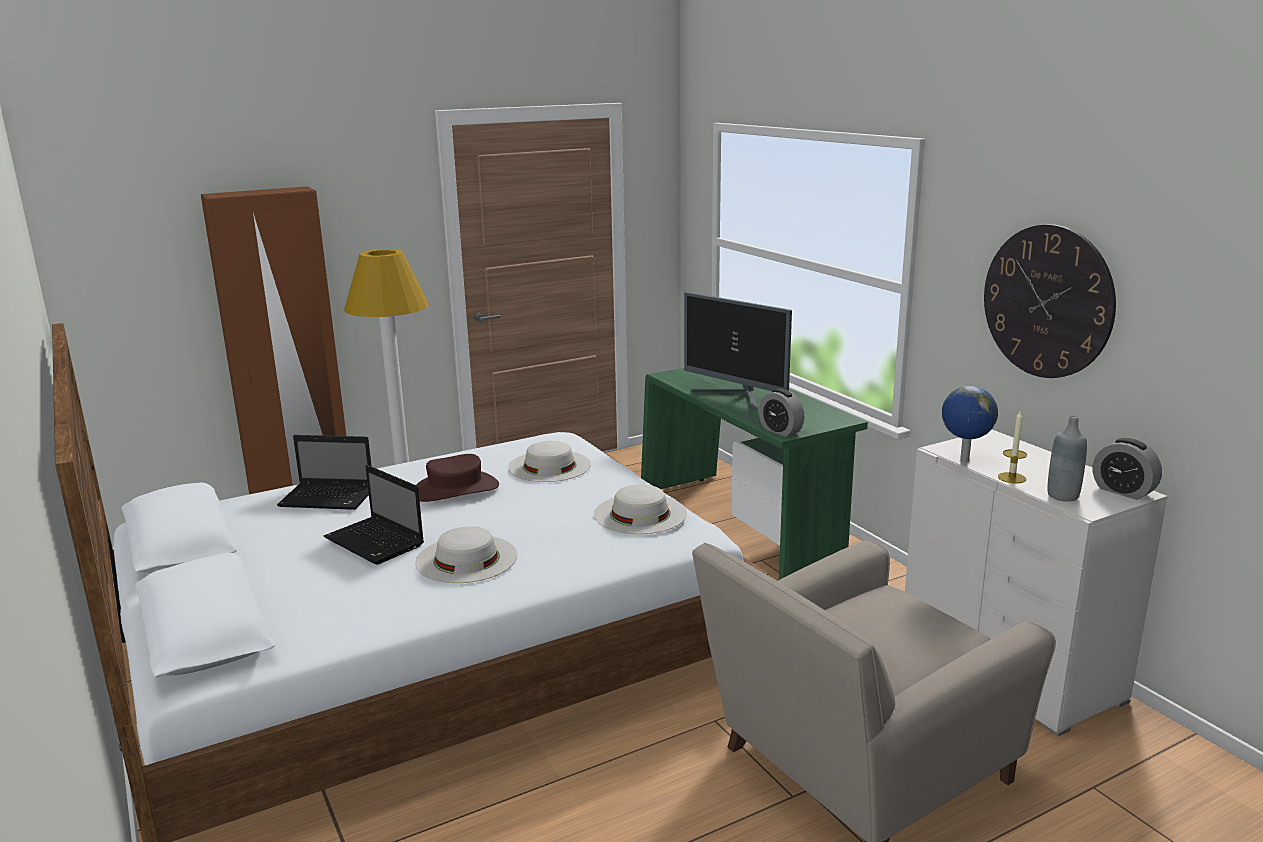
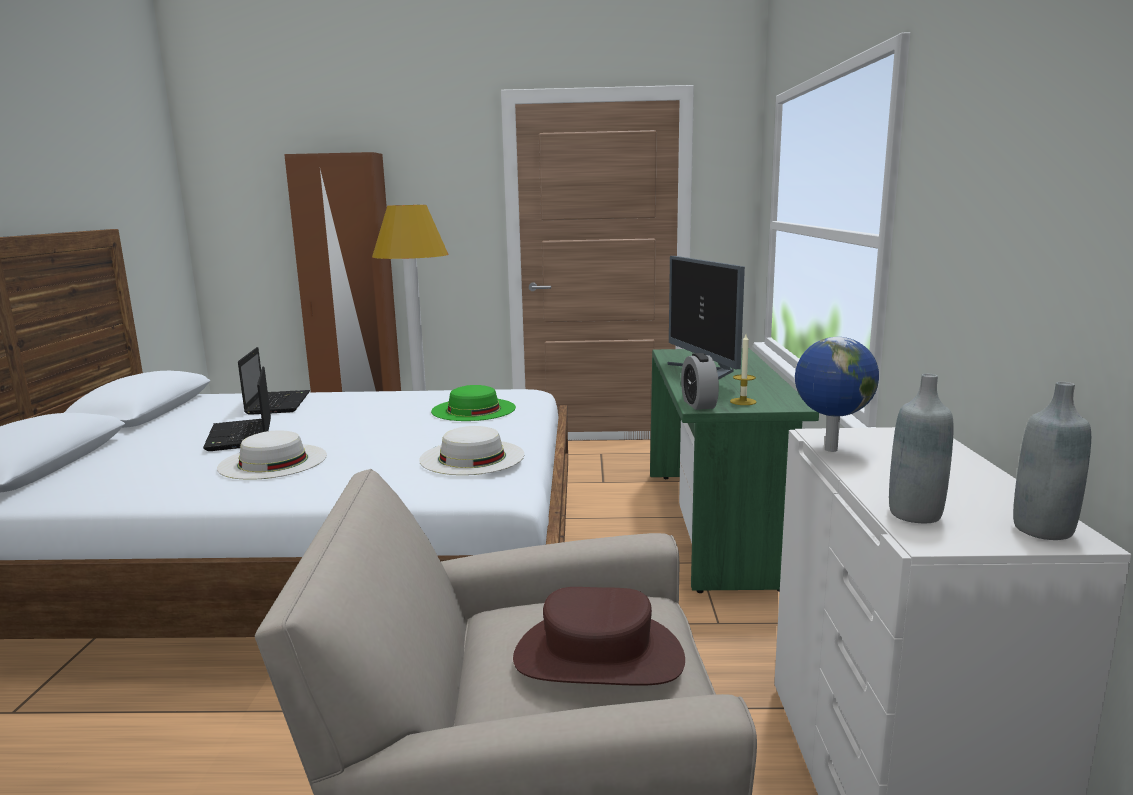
camera: 30 degrees right, 5 degrees down
laptop [277,435,371,510] -> laptop turned 135 degrees counterclockwise [238,347,310,415]
brown hat [416,454,499,502] -> brown hat moved to [513,587,685,686]
white hat [508,441,591,482] -> green hat [431,385,516,421]
wall clock [984,224,1116,378] -> none
candle [998,411,1027,483] -> candle moved to [730,334,757,405]
alarm clock [1093,438,1162,500] -> grey bottle [1013,382,1091,540]

